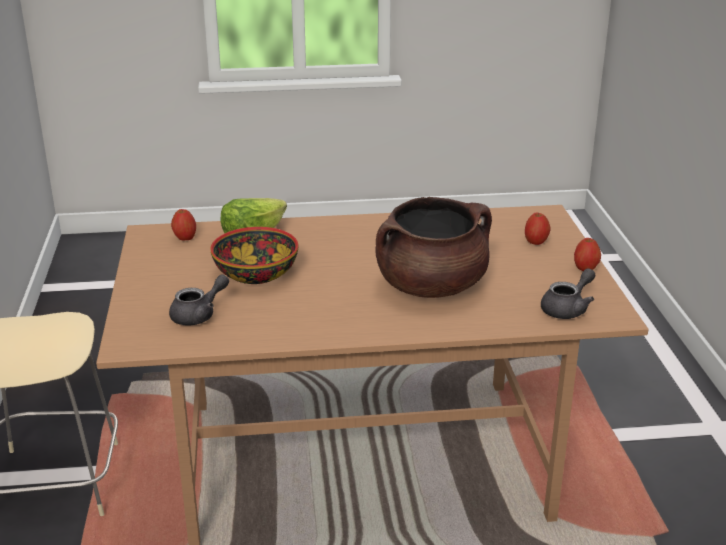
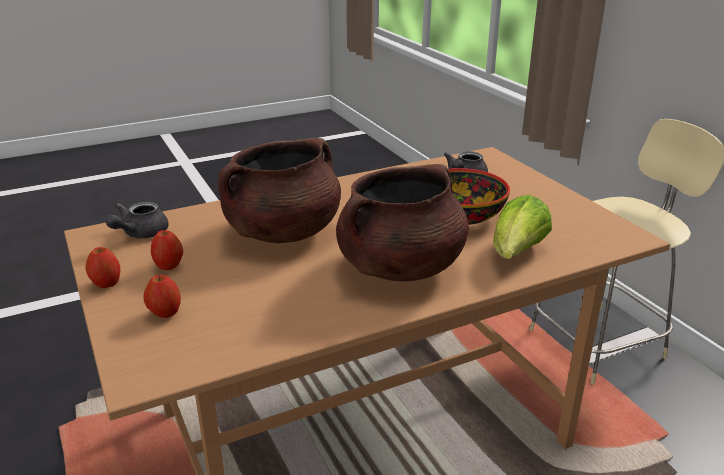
camera: 160 degrees right, 0 degrees up
apple [171,209,196,240] -> apple moved to [151,230,183,270]
none -> brown cooking pot [336,164,469,281]

